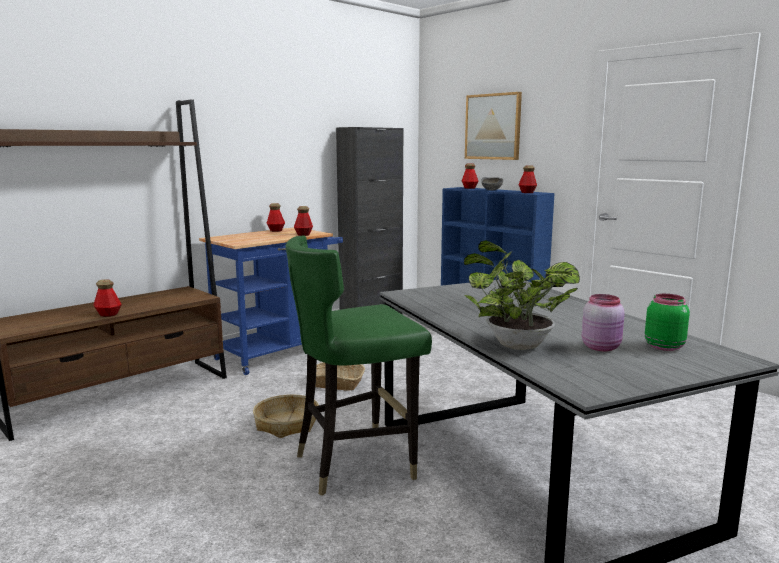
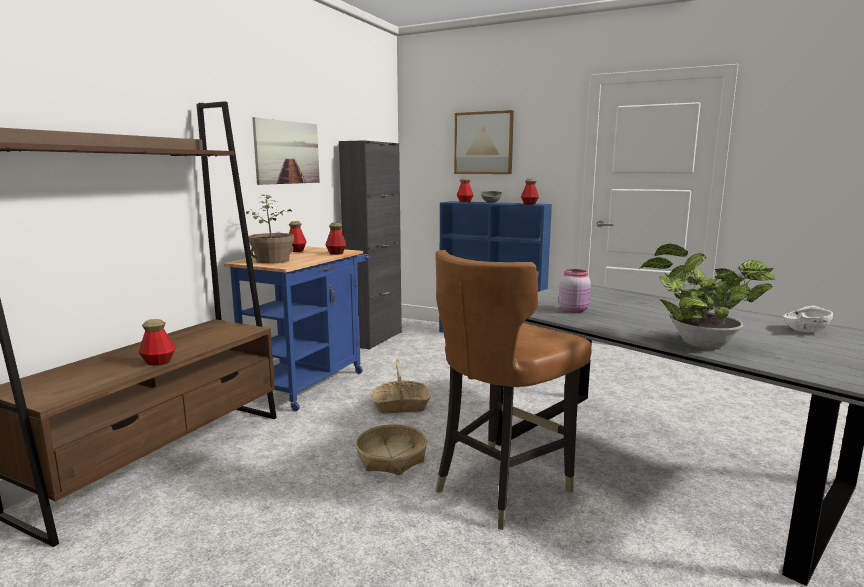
camera: 20 degrees left, 0 degrees up
green chair [286,235,432,496] -> brown chair [435,250,592,530]
pink jar [582,294,625,351] -> pink jar moved to [559,269,591,313]
green jar [645,294,690,351] -> white bowl [783,305,833,332]
none -> potted plant [246,194,294,264]
none -> picture [252,117,320,185]

